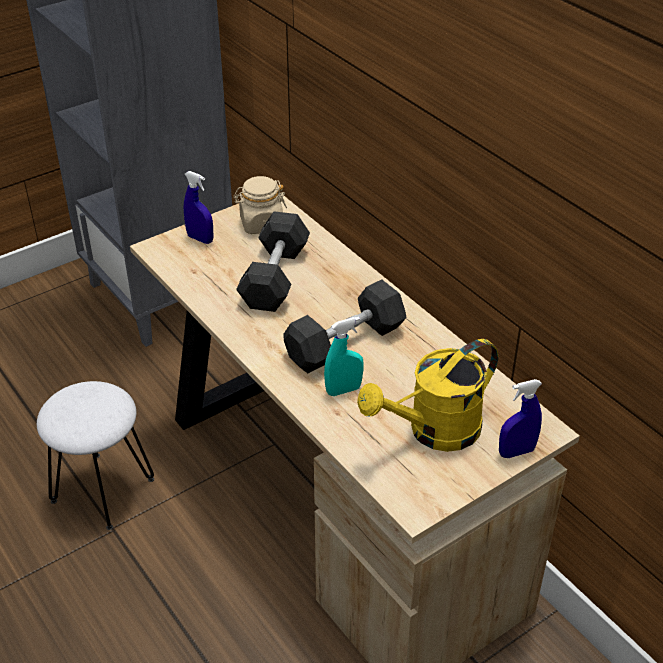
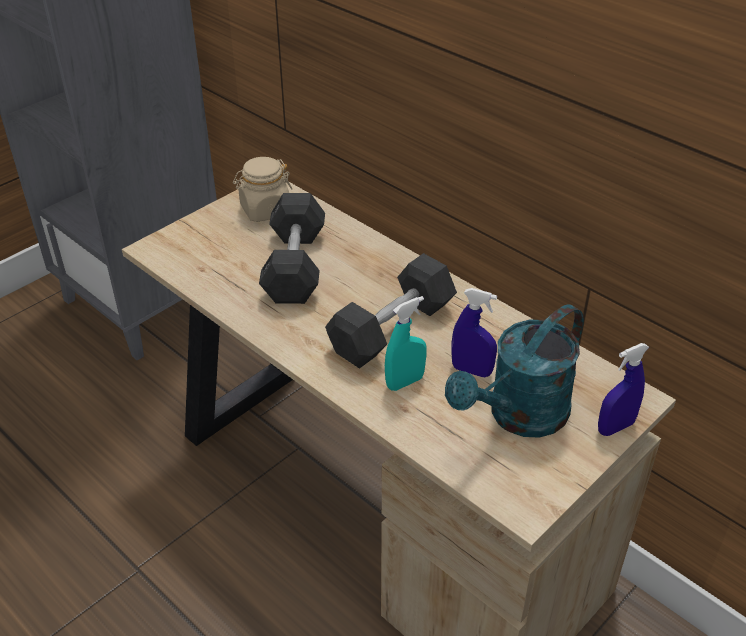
camera: 10 degrees left, 0 degrees up
white stool [37,381,154,530] -> none
blue spray bottle [184,171,213,244] -> blue spray bottle moved to [451,288,497,377]
yellow watering can [357,339,498,452] -> turquoise watering can [445,305,584,438]

